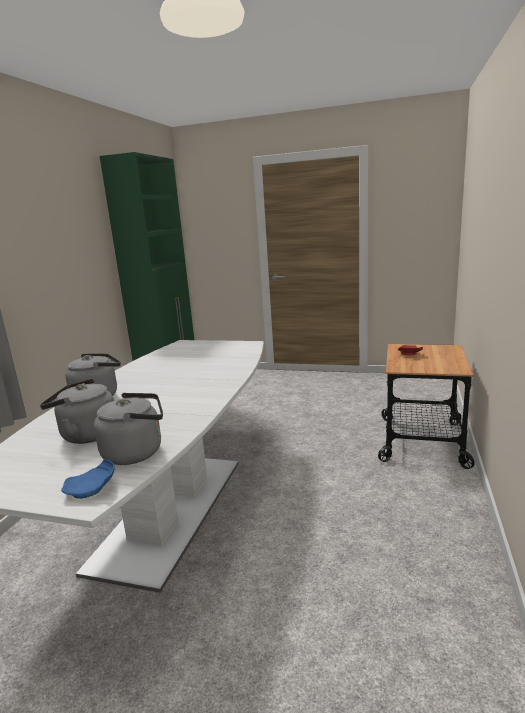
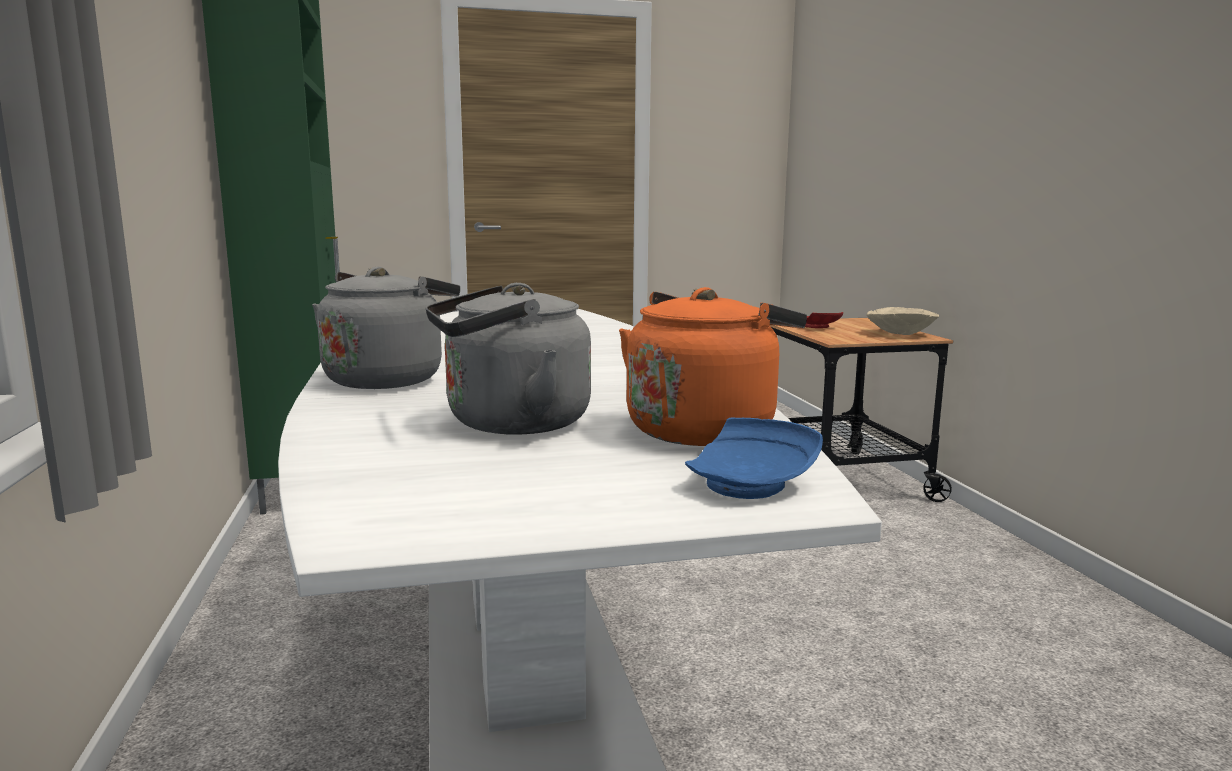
camera: 30 degrees left, 5 degrees down
grey kettle [94,393,163,465] -> orange kettle [619,287,807,446]
none -> beige bowl [866,307,939,335]

